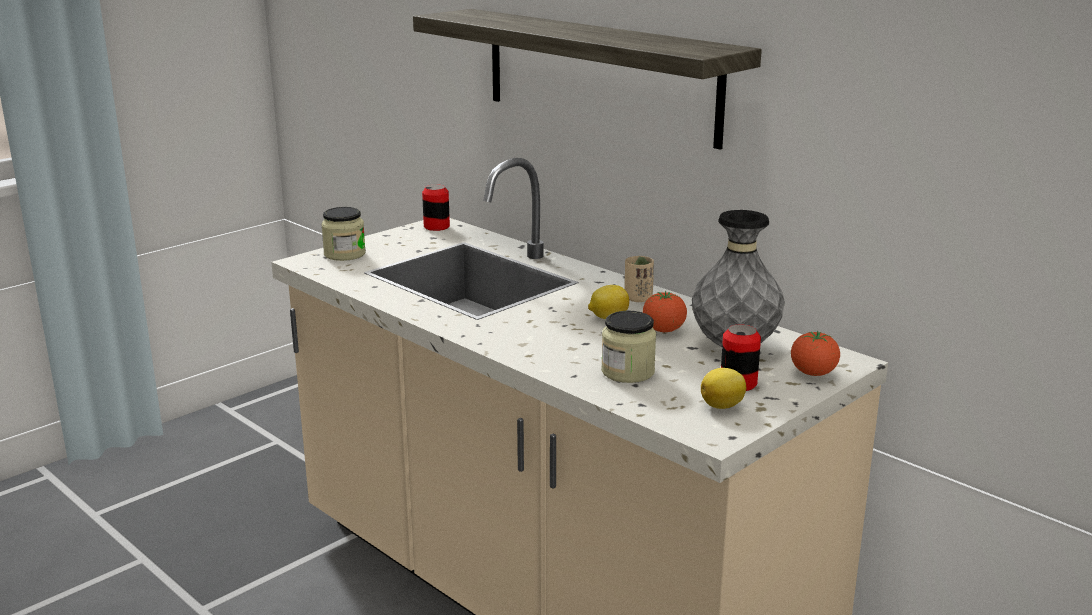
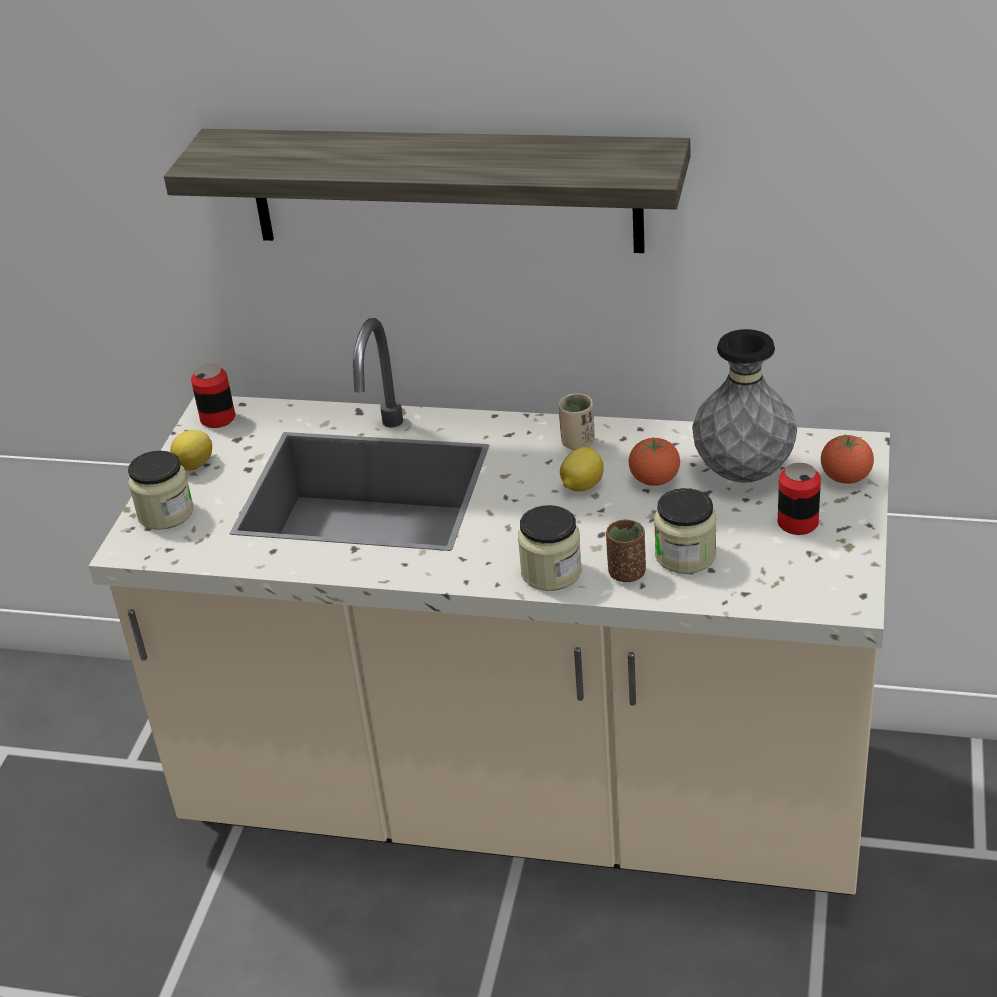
camera: 30 degrees left, 15 degrees up
lemon [701,368,746,409] -> lemon moved to [170,430,212,471]
none -> jar [518,505,582,591]
none -> brown cup [606,520,646,582]

